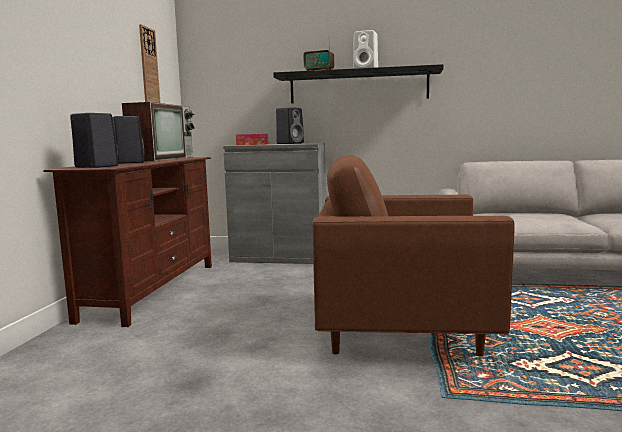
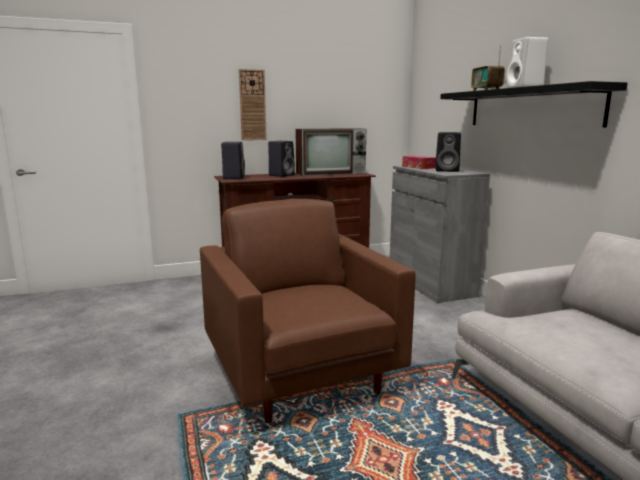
camera: 60 degrees right, 5 degrees up
wall clock [139,24,161,103] -> wall clock moved to [239,69,267,140]

